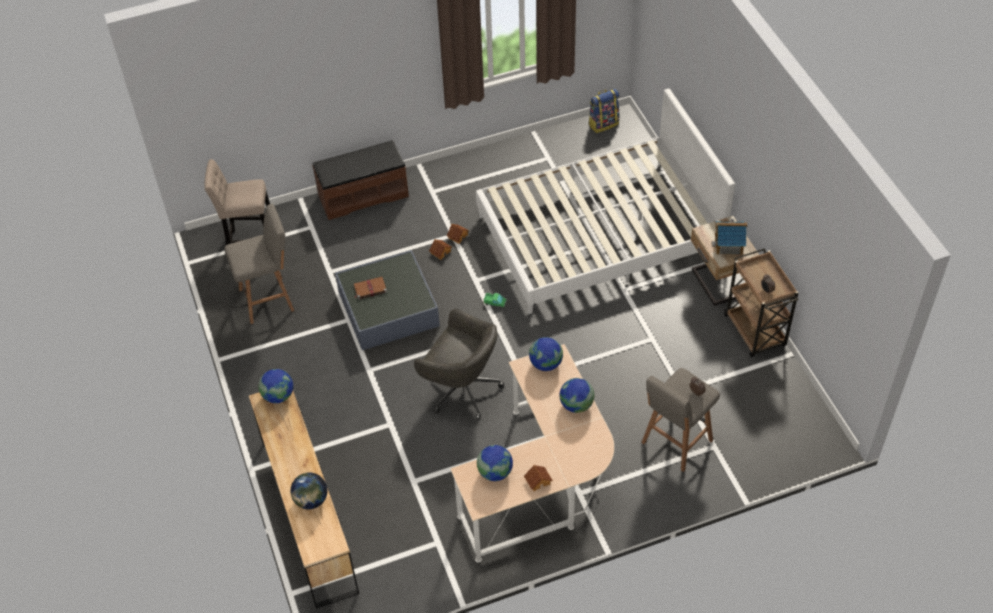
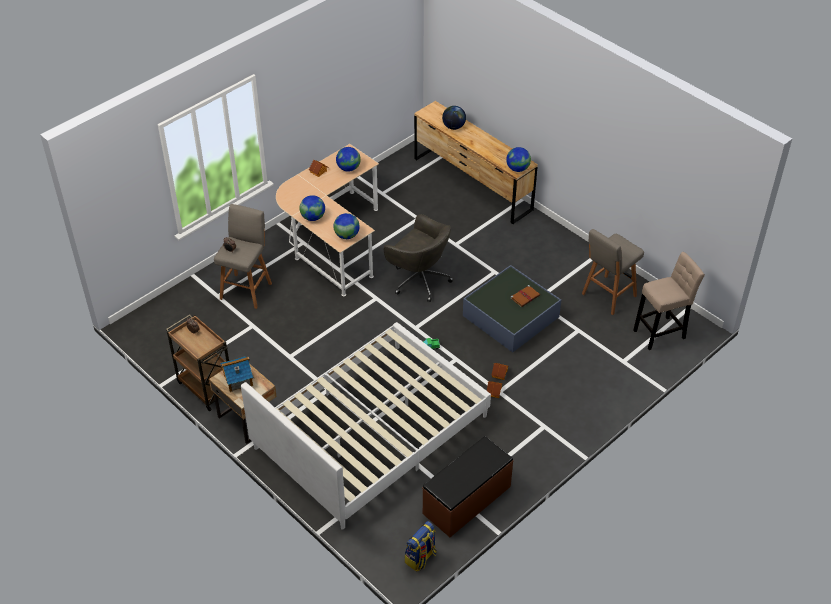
camera: 155 degrees right, 5 degrees down
brown bench [312,140,409,220] -> brown bench moved to [422,436,513,537]
grey office chair [414,309,505,419] -> grey office chair turned 150 degrees counterclockwise [384,214,453,302]

